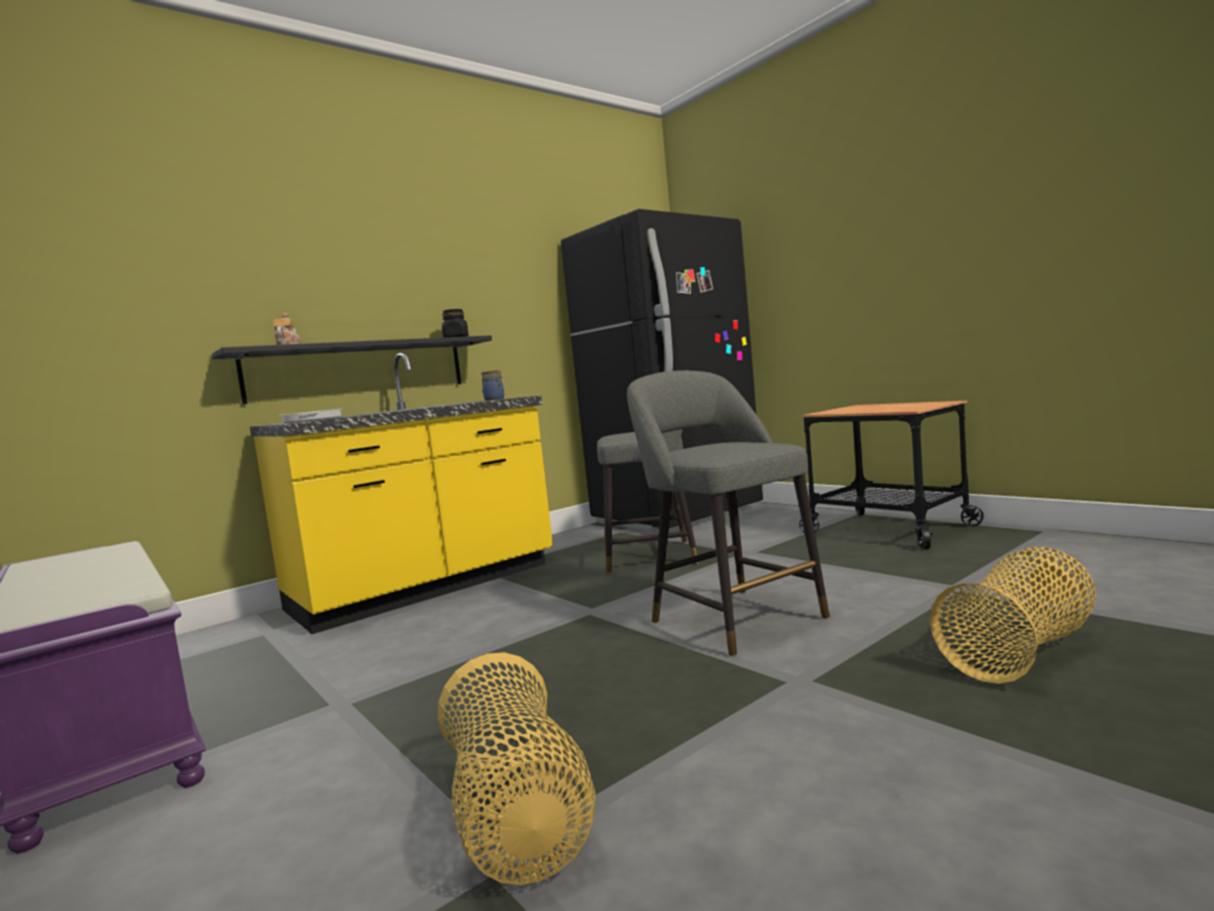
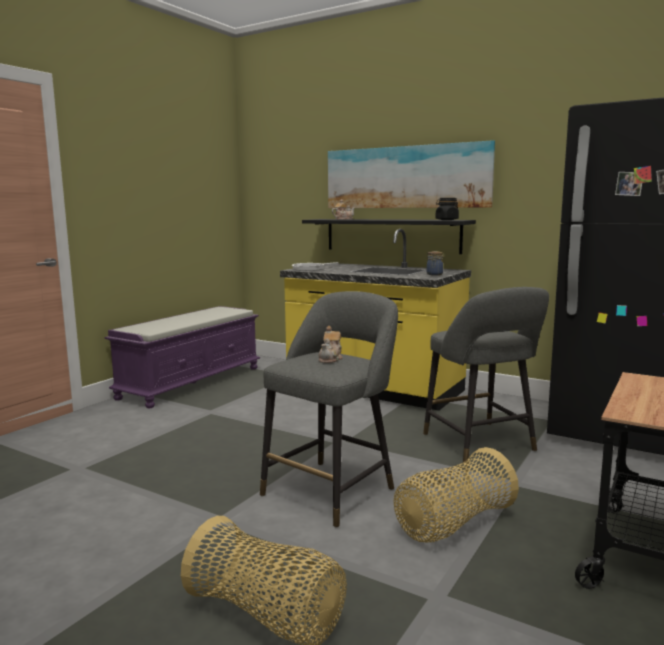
camera: 70 degrees right, 5 degrees up
basket [438,652,595,885] -> basket moved to [394,447,519,542]
none -> teapot [319,326,343,363]
none -> picture [328,140,495,208]

